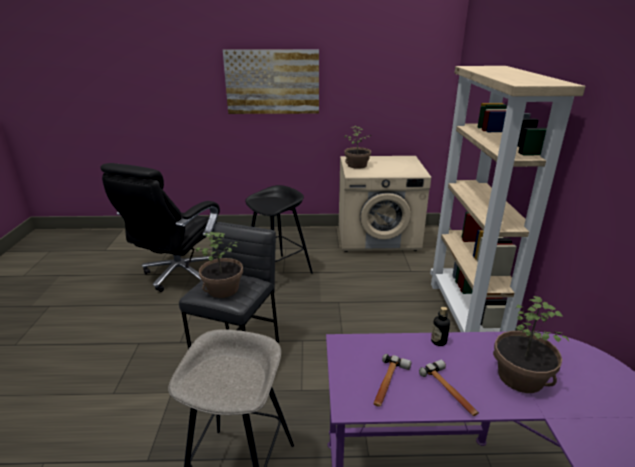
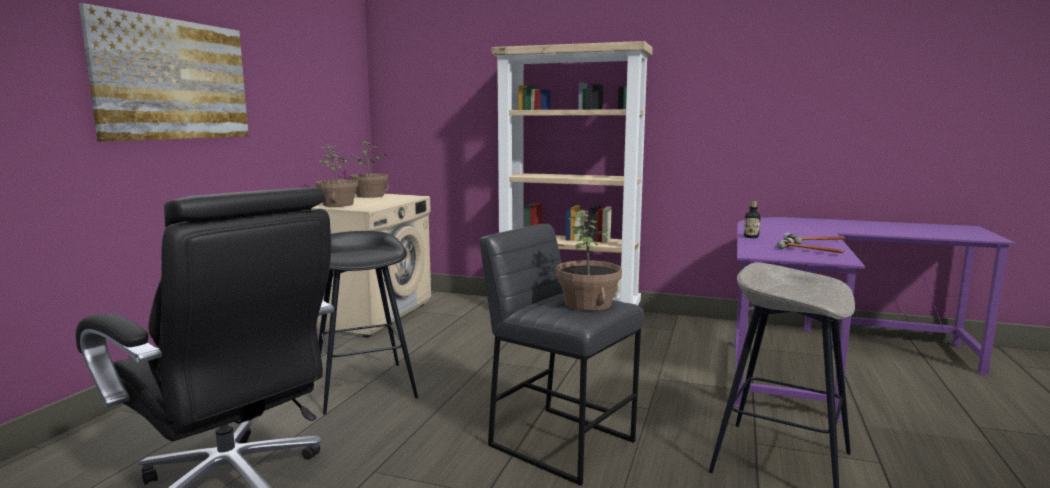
camera: 70 degrees left, 15 degrees down
potted plant [493,296,570,393] -> potted plant moved to [351,141,389,198]

